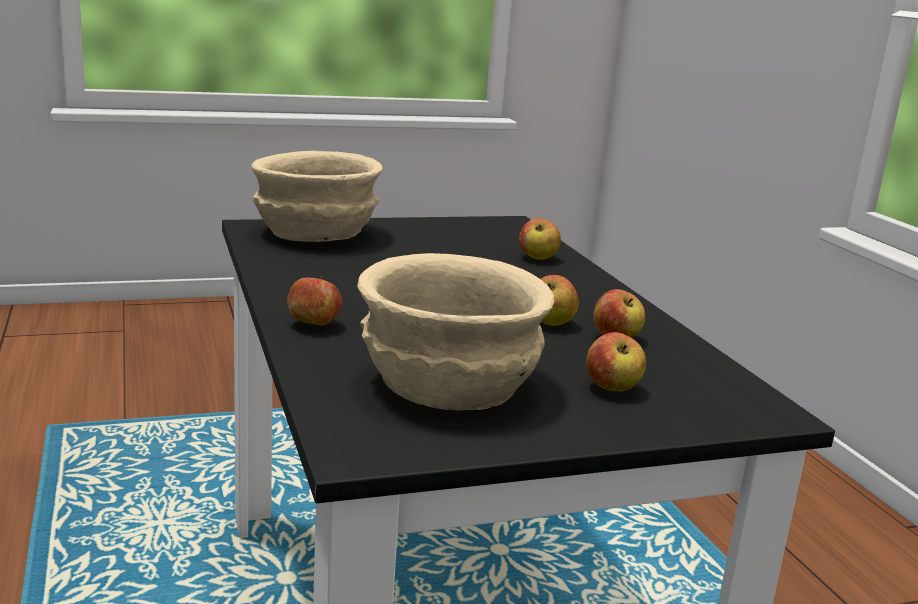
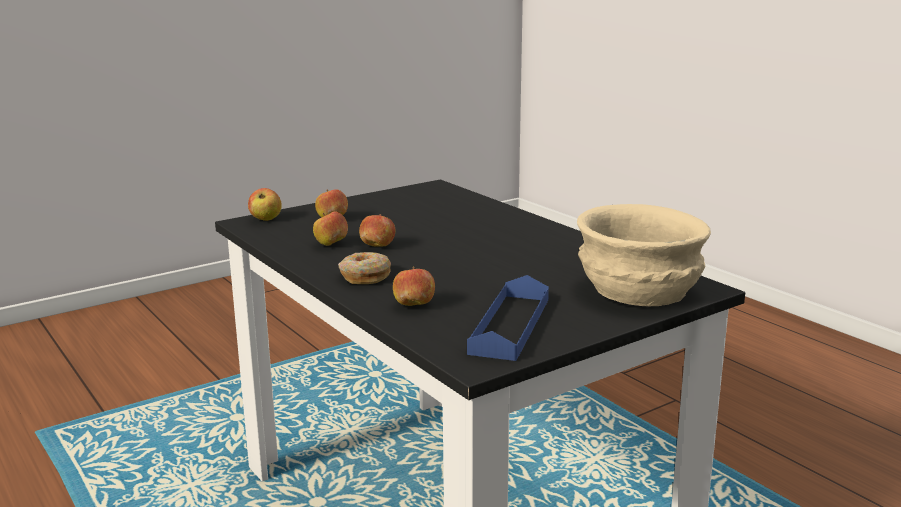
camera: 165 degrees right, 0 degrees up
apple [287,276,342,325] -> apple moved to [248,188,282,221]
beige bowl [357,253,554,411] -> none
none -> donut [338,252,391,284]
none -> blue tray [467,275,549,361]

